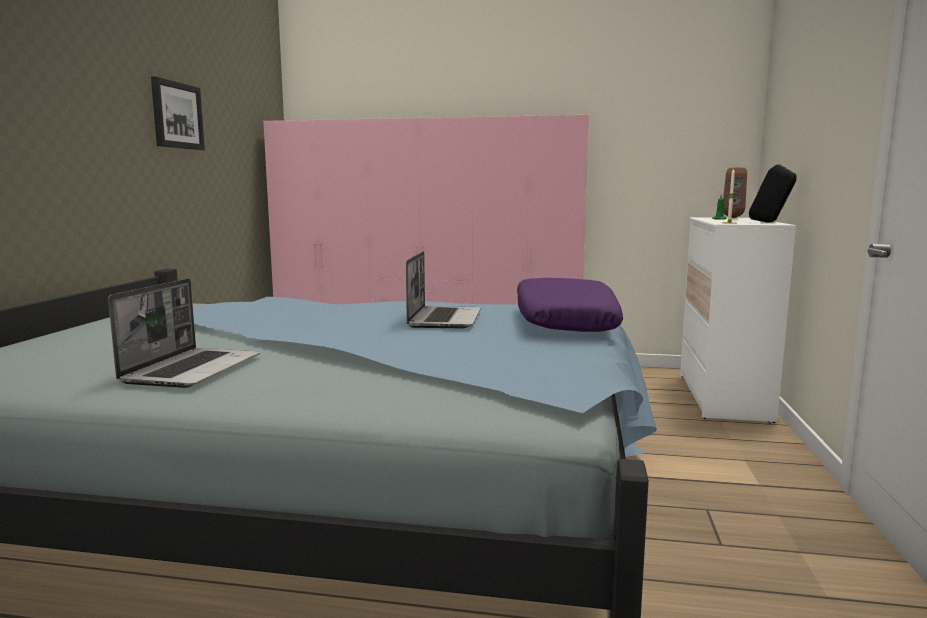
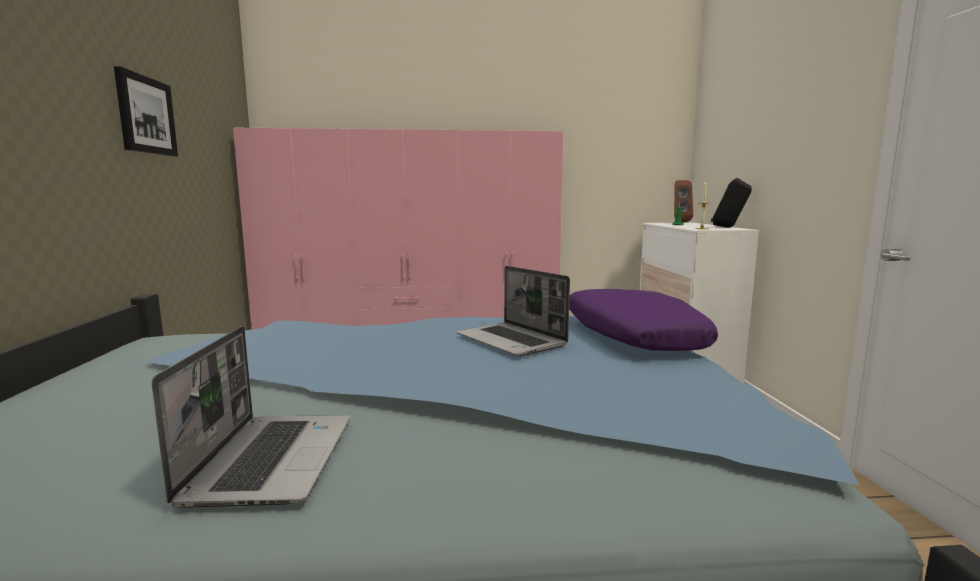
camera: 15 degrees left, 0 degrees up
laptop [406,251,481,328] -> laptop turned 150 degrees clockwise [457,266,570,357]

